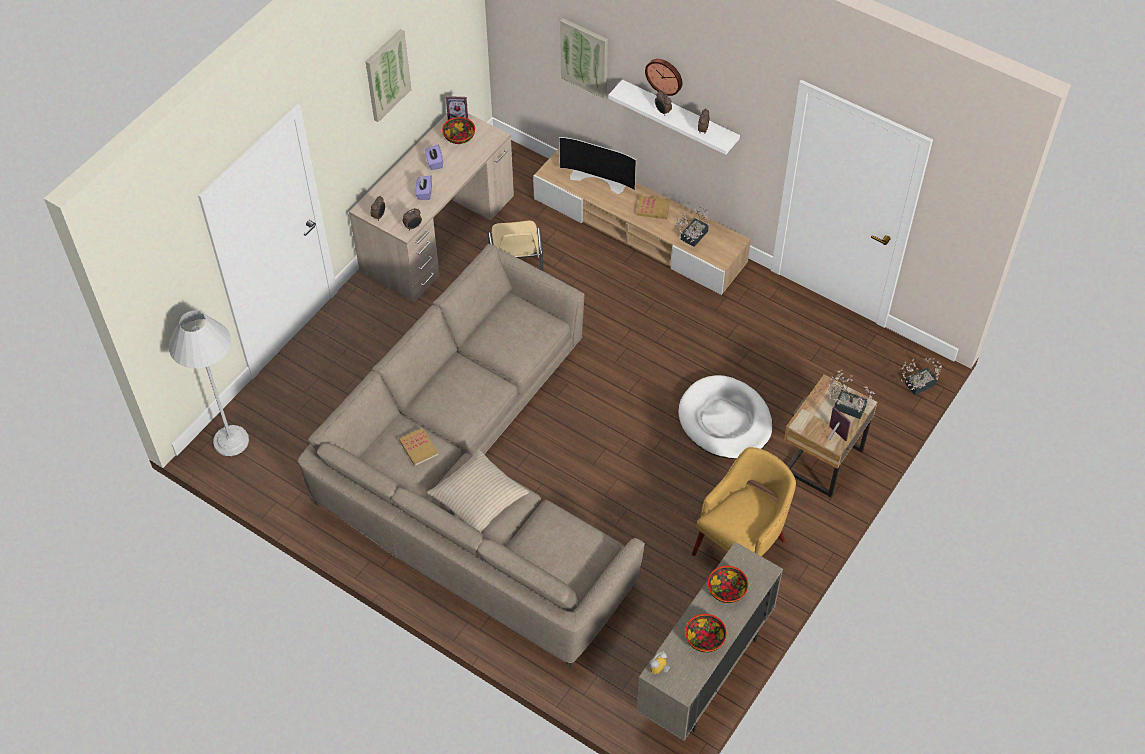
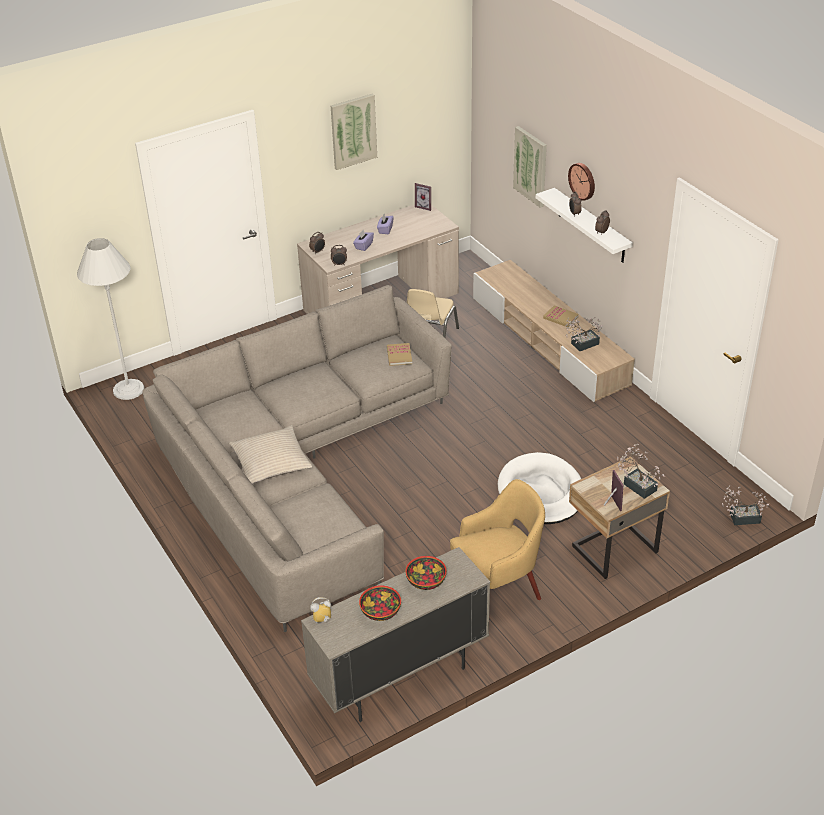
camera: 25 degrees right, 15 degrees down
book [399,428,439,466] -> book moved to [387,343,412,366]
bowl [442,117,475,144] -> none
television [559,137,636,194] -> none

